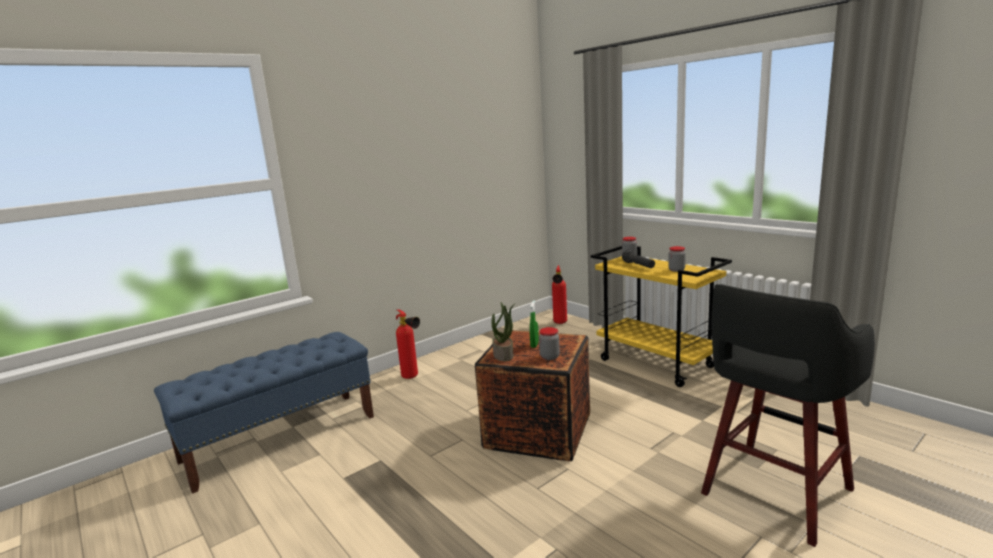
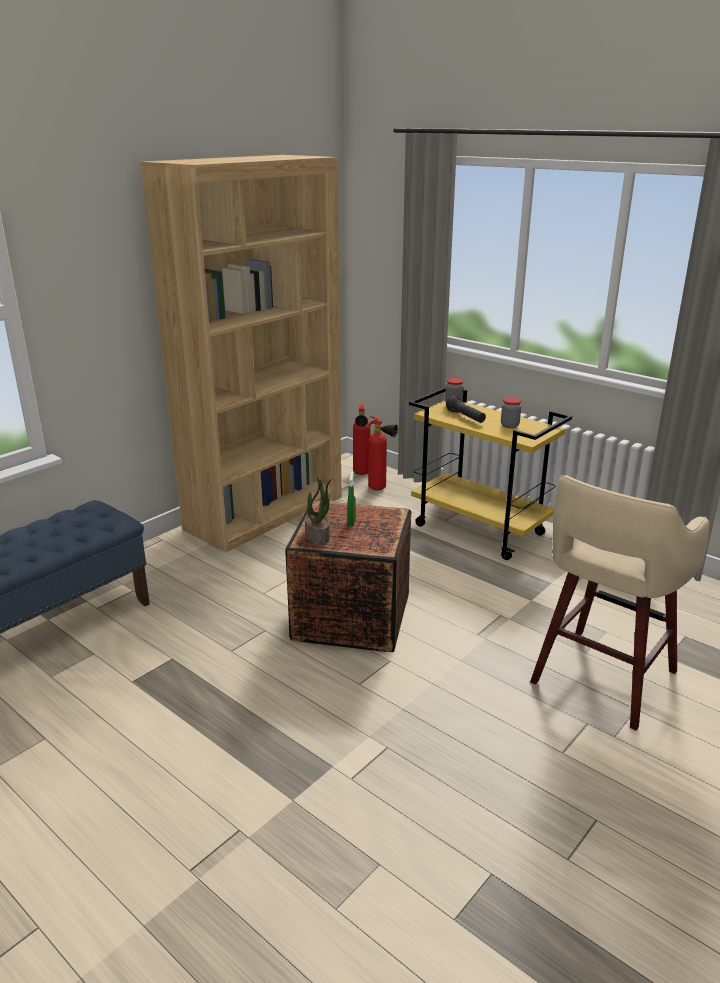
camera: 10 degrees left, 10 degrees up
fire extinguisher [396,309,420,379] -> fire extinguisher moved to [368,416,398,490]
jar [539,327,560,360] -> none
black stool [701,284,875,547] -> beige stool [530,475,709,730]
none -> brown bookcase [140,155,341,552]

